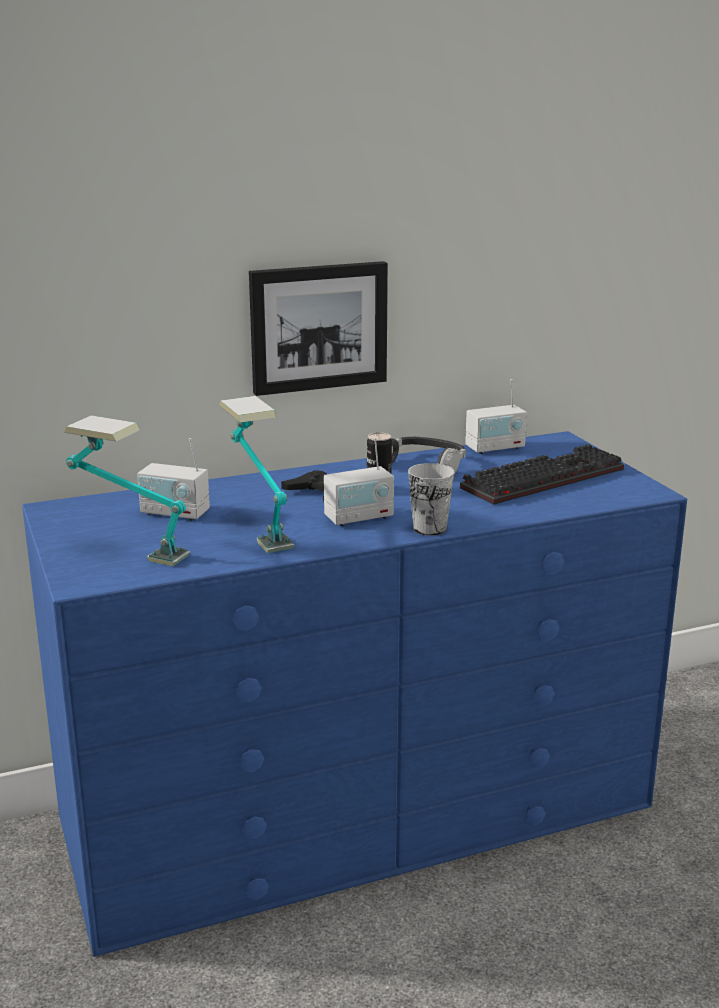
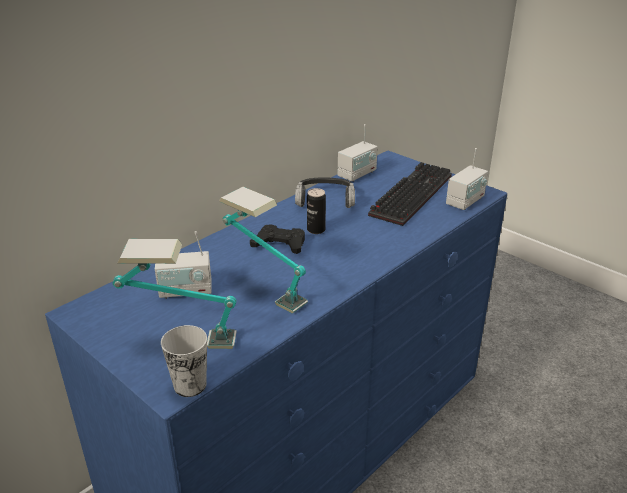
camera: 25 degrees left, 10 degrees up
picture [249,261,388,396] -> none
radio [324,438,394,526] -> radio moved to [446,148,488,210]
cup [408,463,454,536] -> cup moved to [161,325,207,397]

